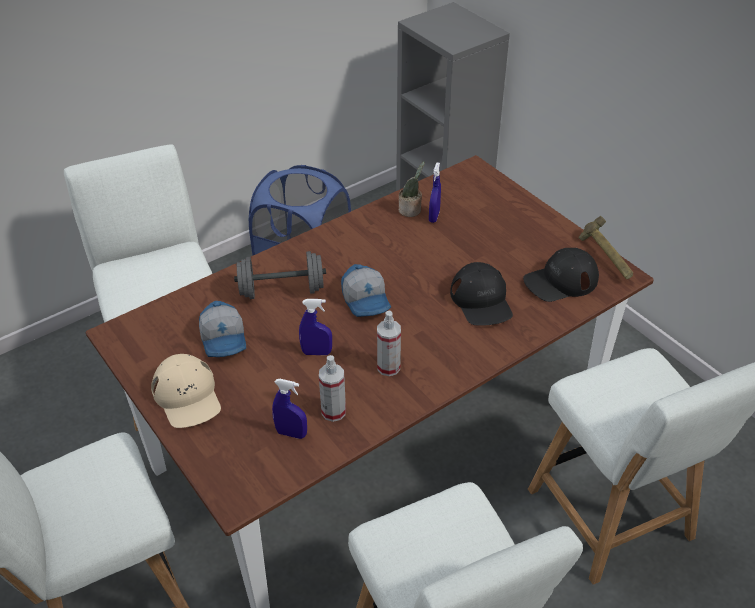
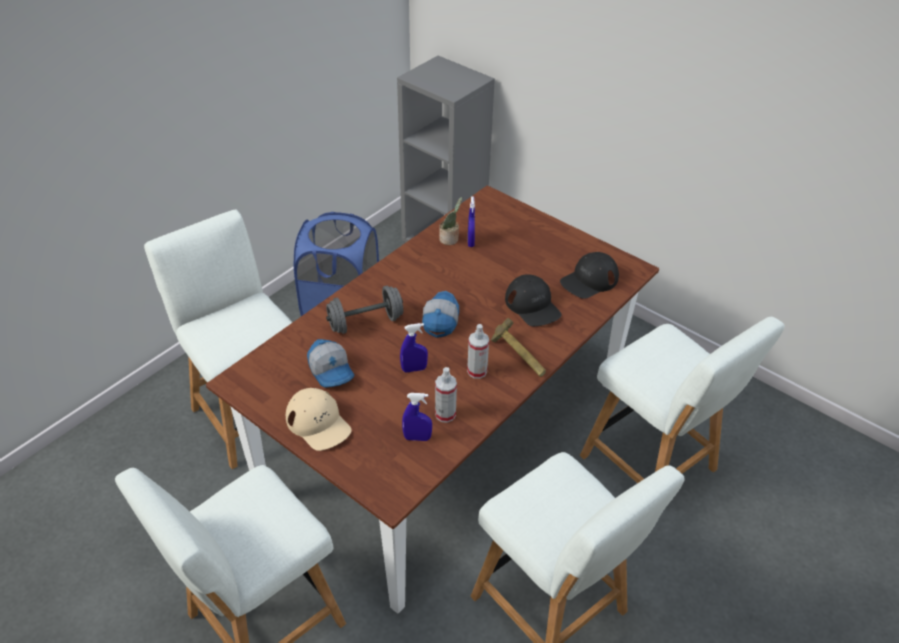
camera: 15 degrees left, 0 degrees up
cap [341,264,391,317] -> cap turned 135 degrees counterclockwise [422,291,459,338]
hammer [578,216,633,279] -> hammer moved to [491,318,546,377]

